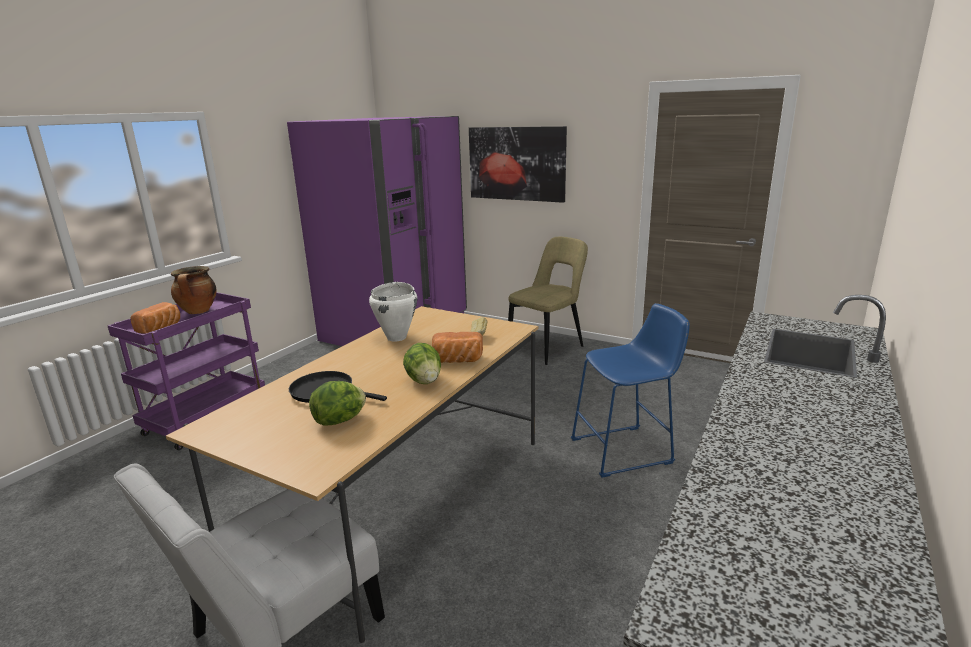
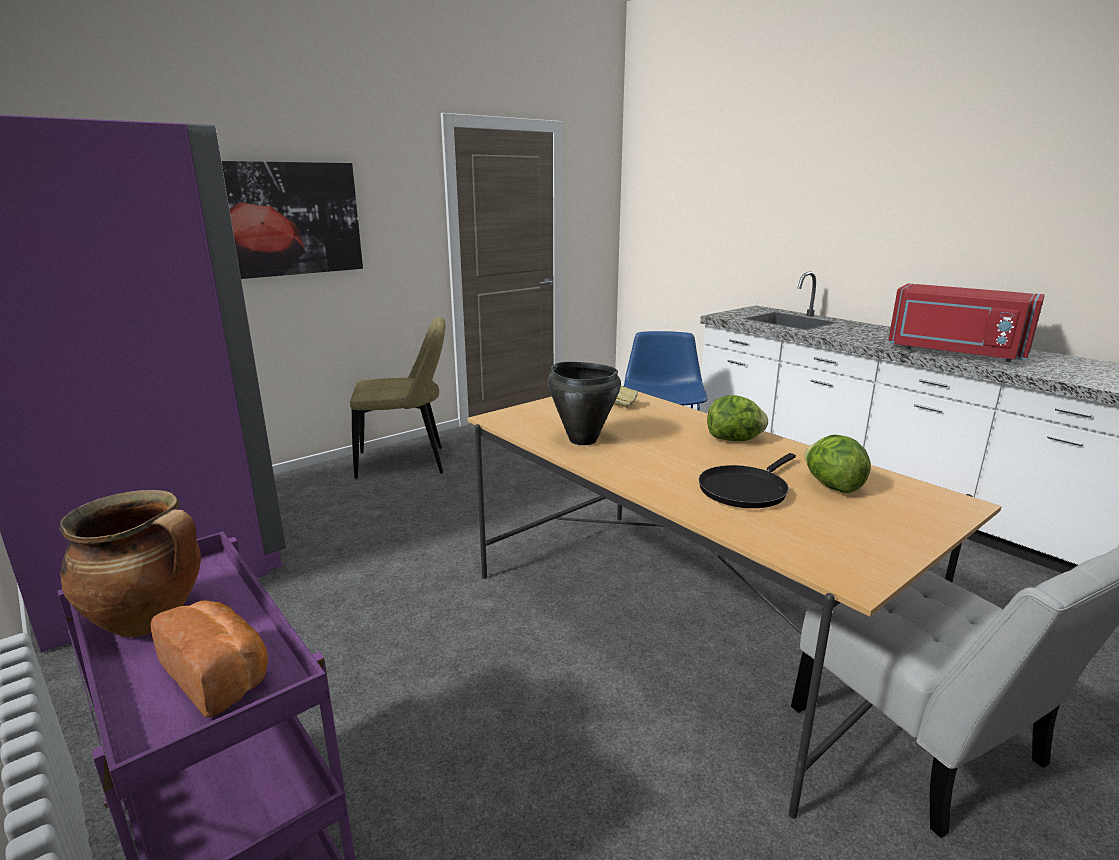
camera: 70 degrees left, 0 degrees up
white cooking pot [369,282,417,341] -> black cooking pot [548,362,621,445]
bread [432,332,483,363] -> none
beige chair [508,237,588,365] -> beige chair turned 105 degrees clockwise [350,317,445,479]
none -> red microwave [888,283,1045,362]

